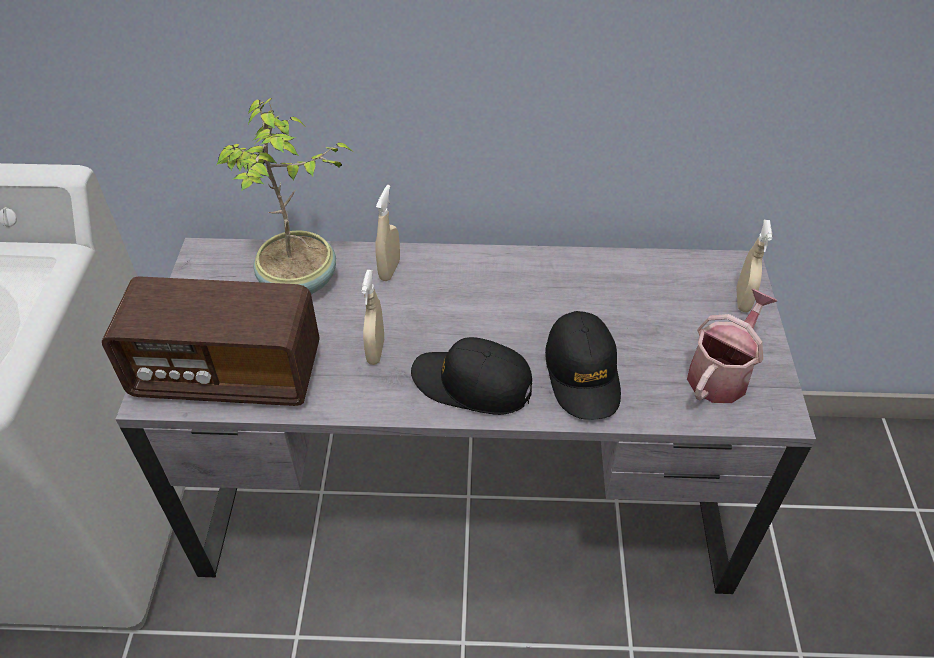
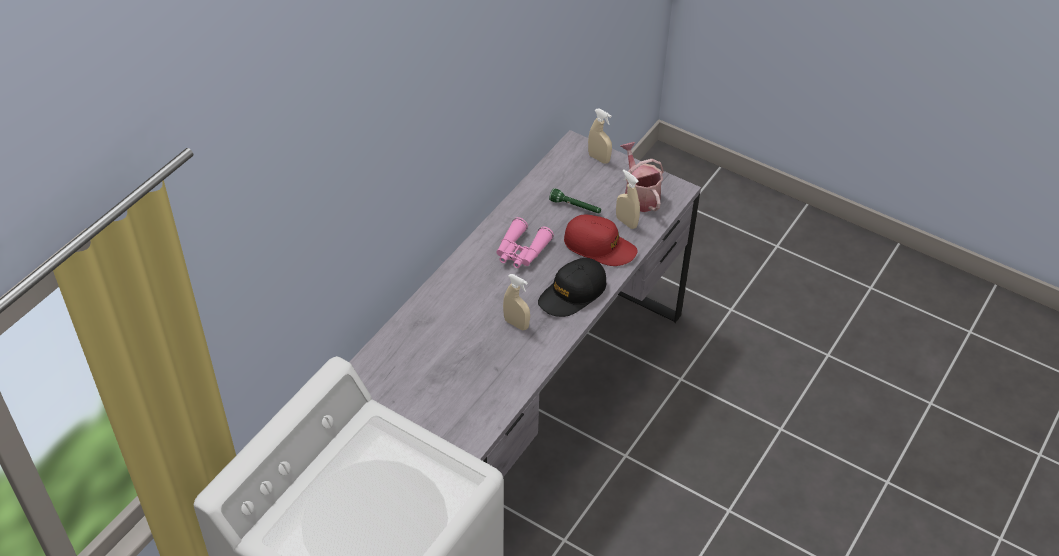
camera: 60 degrees left, 0 degrees up
radio [102,276,320,406] -> none
potted plant [216,98,352,294] -> none
beige spray bottle [376,185,400,281] -> beige spray bottle moved to [616,169,640,229]
black cap [545,311,621,420] -> red cap [564,215,638,266]
none -> pink binoculars [496,217,554,268]
none -> green flashlight [549,188,601,214]

